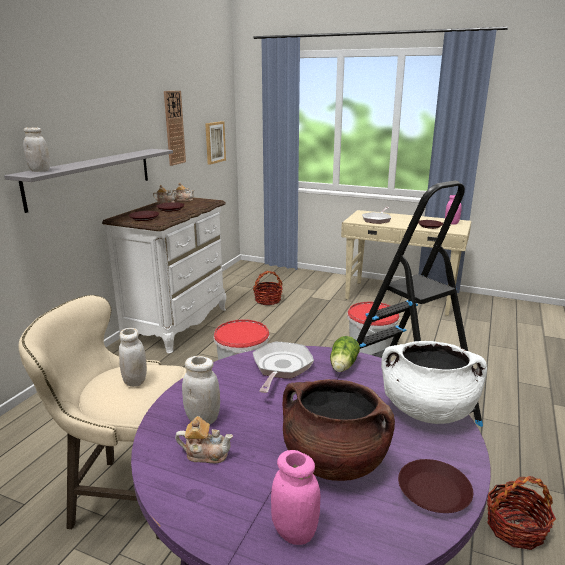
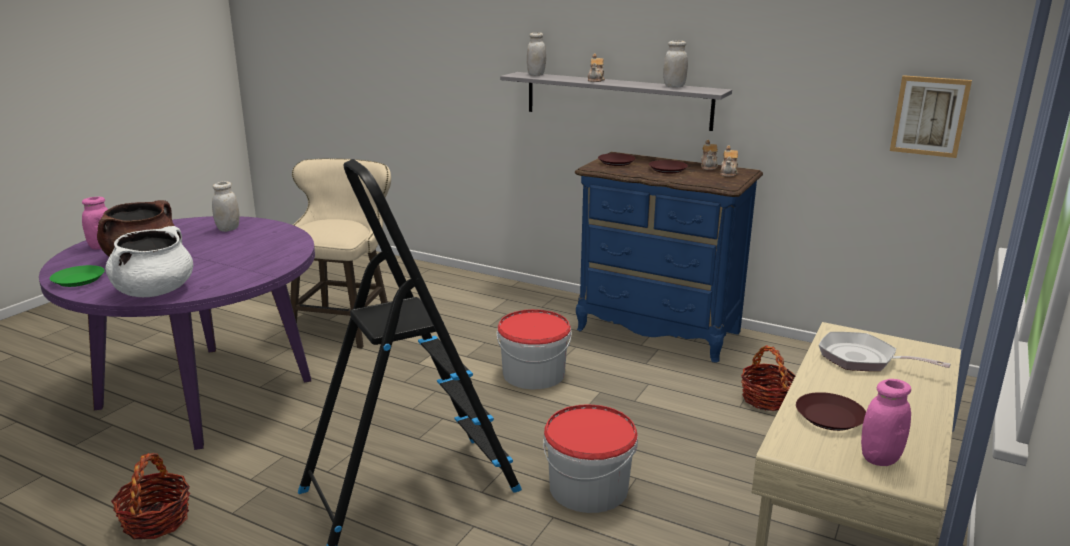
camera: 95 degrees right, 0 degrees up
white dresser [102,197,226,353] -> blue dresser [575,152,763,363]
white jar [119,328,147,387] -> white jar moved to [663,41,688,87]
wall clock [164,91,186,166] -> none
teapot [175,416,233,463] -> teapot moved to [588,54,605,82]
frying pan [253,342,314,393] -> none
lettuce [330,336,360,372] -> none
brown plate [398,459,473,513] -> green plate [50,265,105,287]

